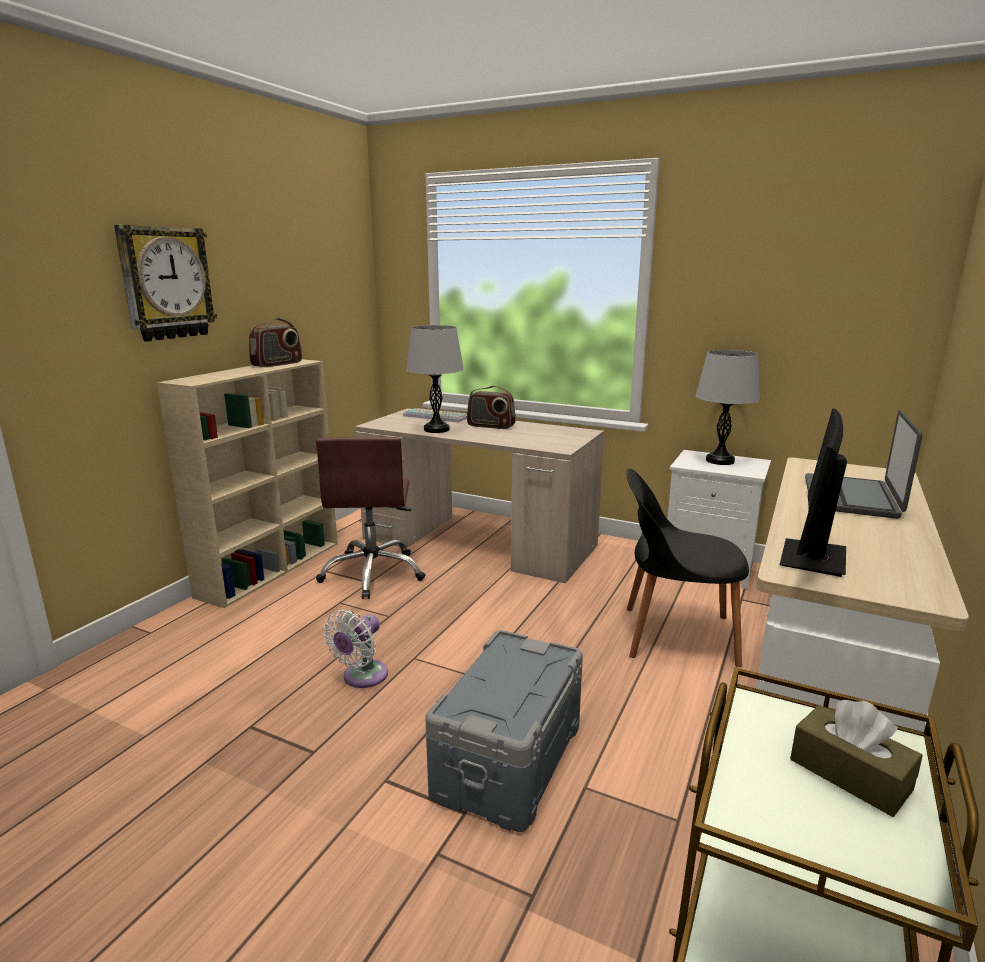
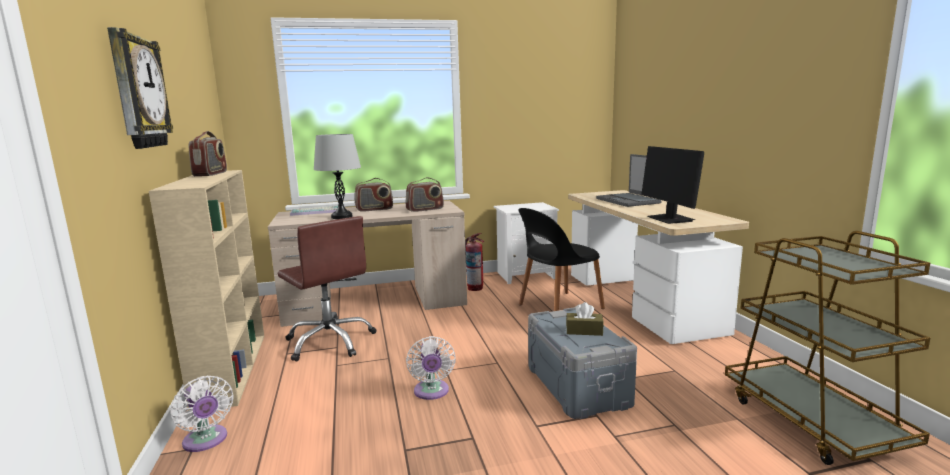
camera: 40 degrees left, 5 degrees down
grey table lamp [695,350,760,465] -> none
brown tissue box [790,700,923,817] -> brown tissue box moved to [566,302,604,336]
none -> white fan [170,376,234,452]
none -> radio [406,177,444,212]
none -> fire extinguisher [465,233,484,291]

